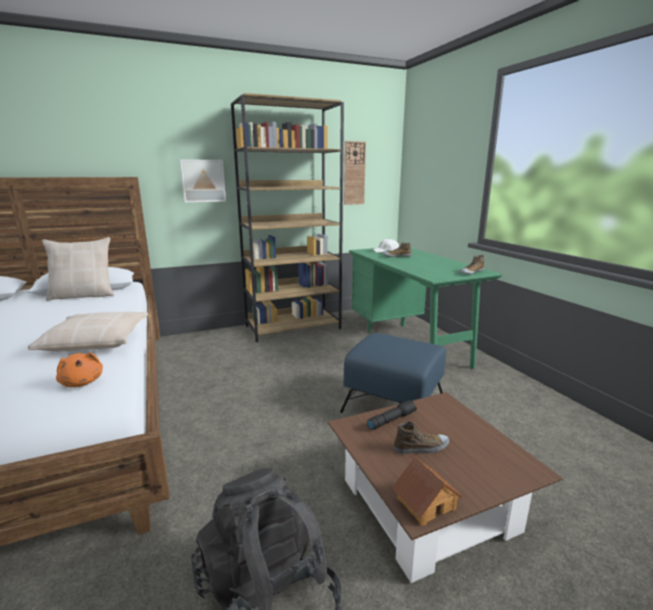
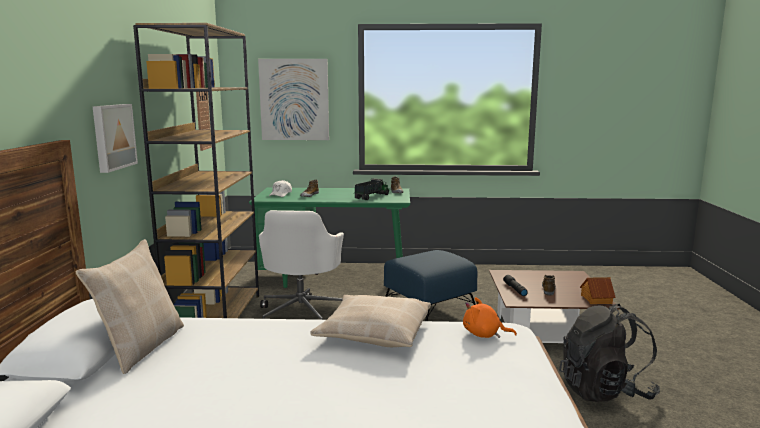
camera: 65 degrees left, 5 degrees down
orange plush toy [56,352,103,387] -> orange plush toy turned 150 degrees counterclockwise [463,297,517,338]
none -> picture [258,59,329,140]
none -> white office chair [259,210,344,320]
none -> toy truck [354,178,390,200]

